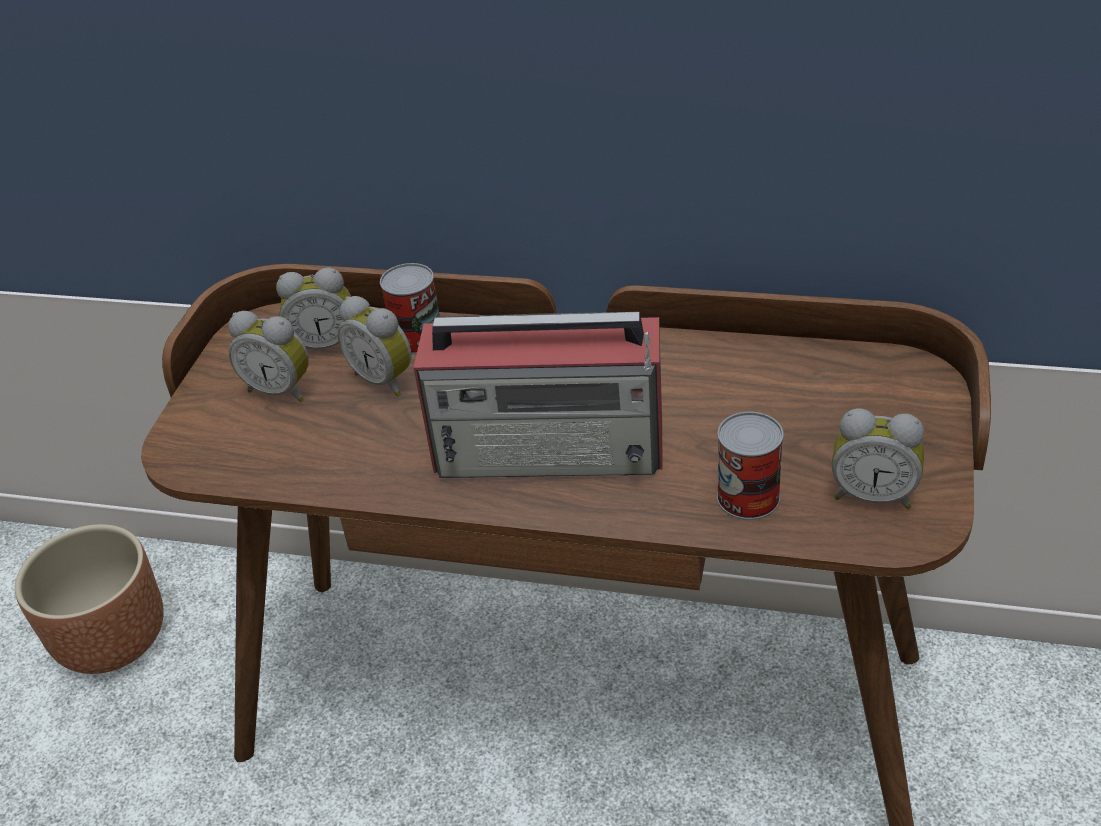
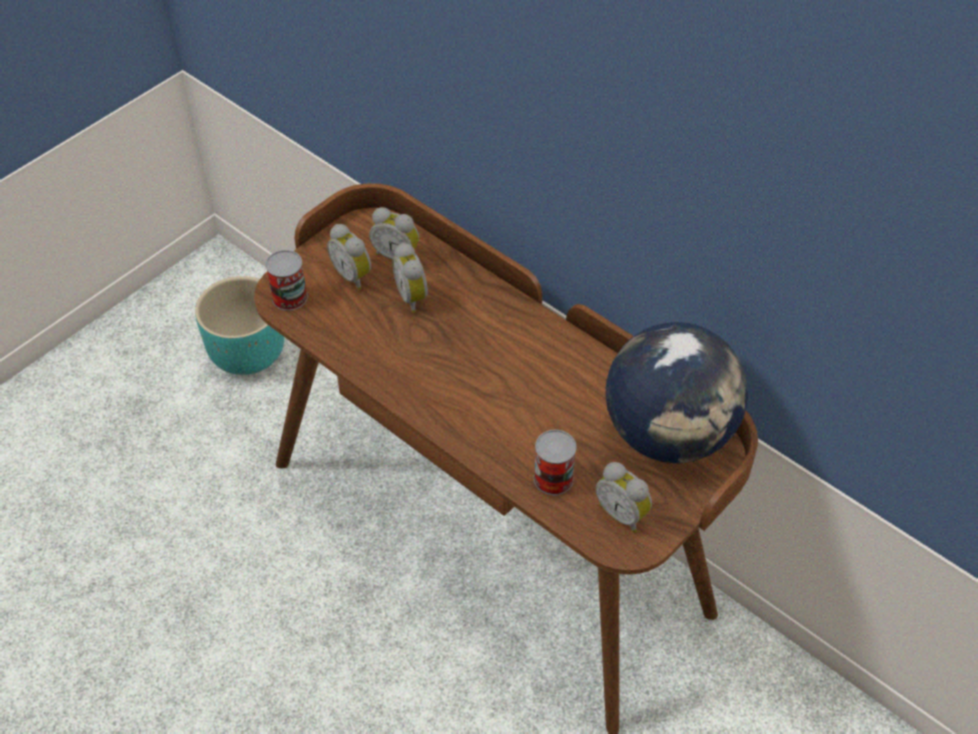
camera: 25 degrees right, 10 degrees up
brown planter [15,524,164,674] -> turquoise planter [195,276,284,375]
can [380,263,440,354] -> can moved to [265,250,308,311]
radio [414,312,663,478] -> none
none -> globe [605,322,748,463]

